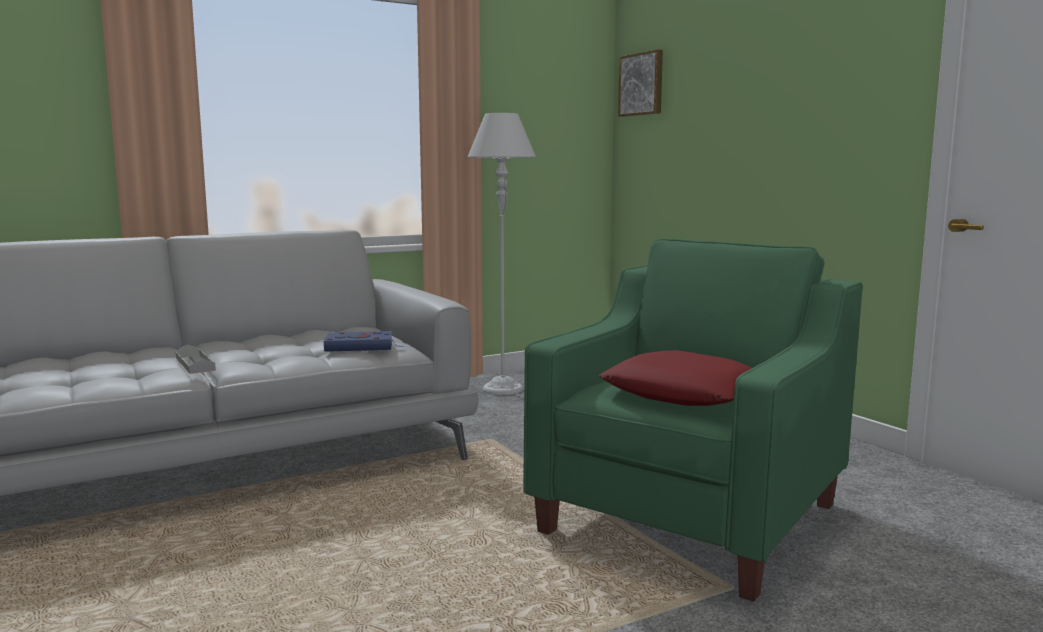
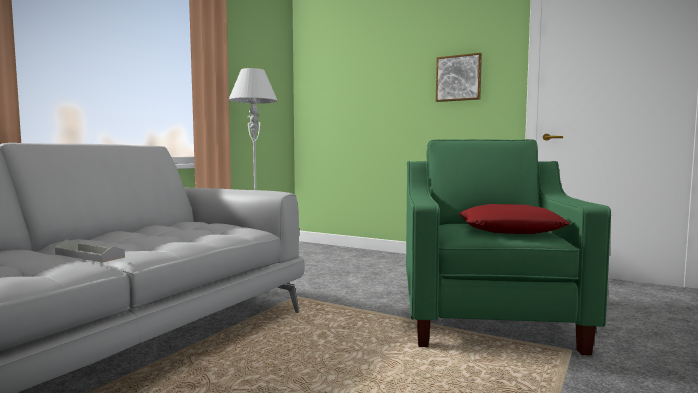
camera: 30 degrees left, 5 degrees down
blue book [323,331,404,352] -> none
picture [618,49,663,117] -> picture moved to [436,53,482,102]

